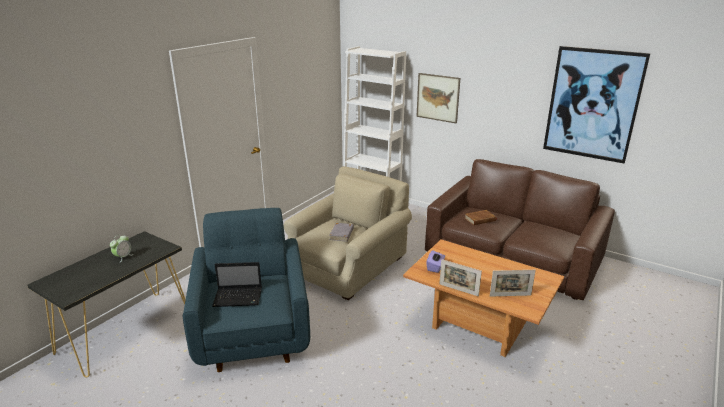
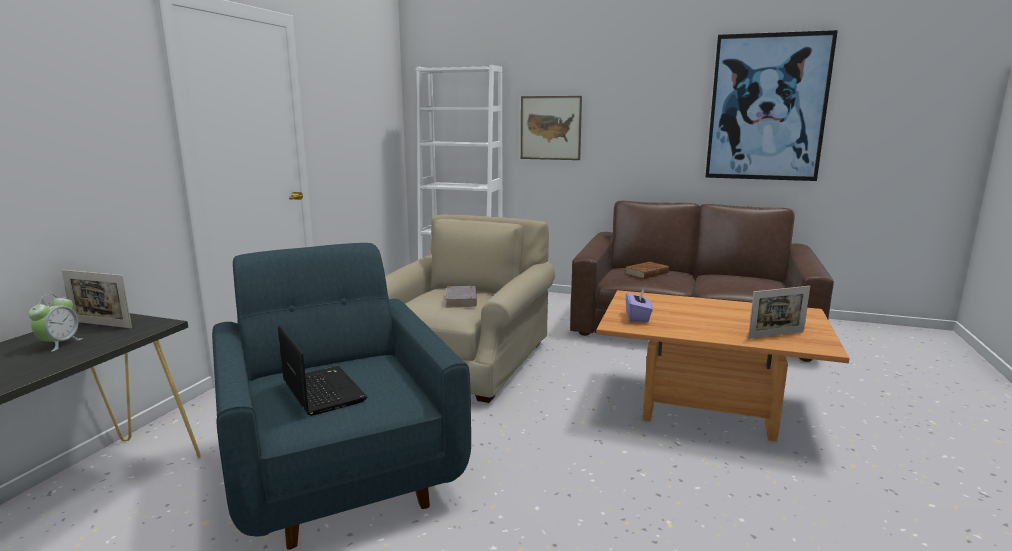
camera: 15 degrees left, 10 degrees down
laptop [212,262,262,307] -> laptop turned 105 degrees counterclockwise [278,325,367,416]
picture frame [439,259,482,297] -> picture frame moved to [62,270,132,328]

